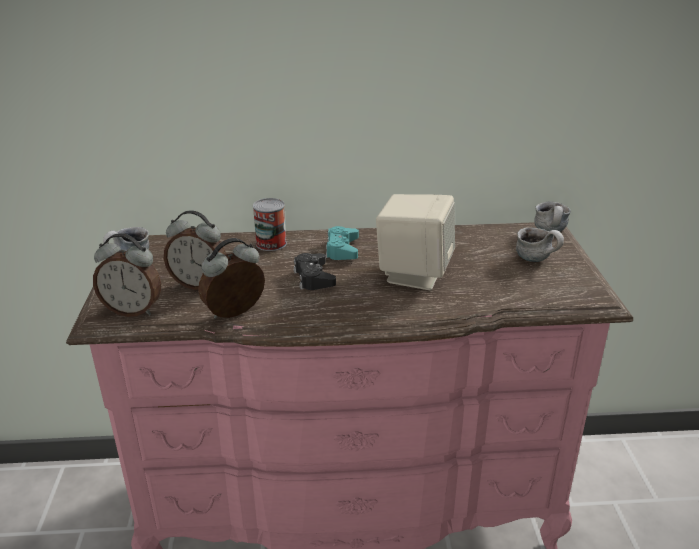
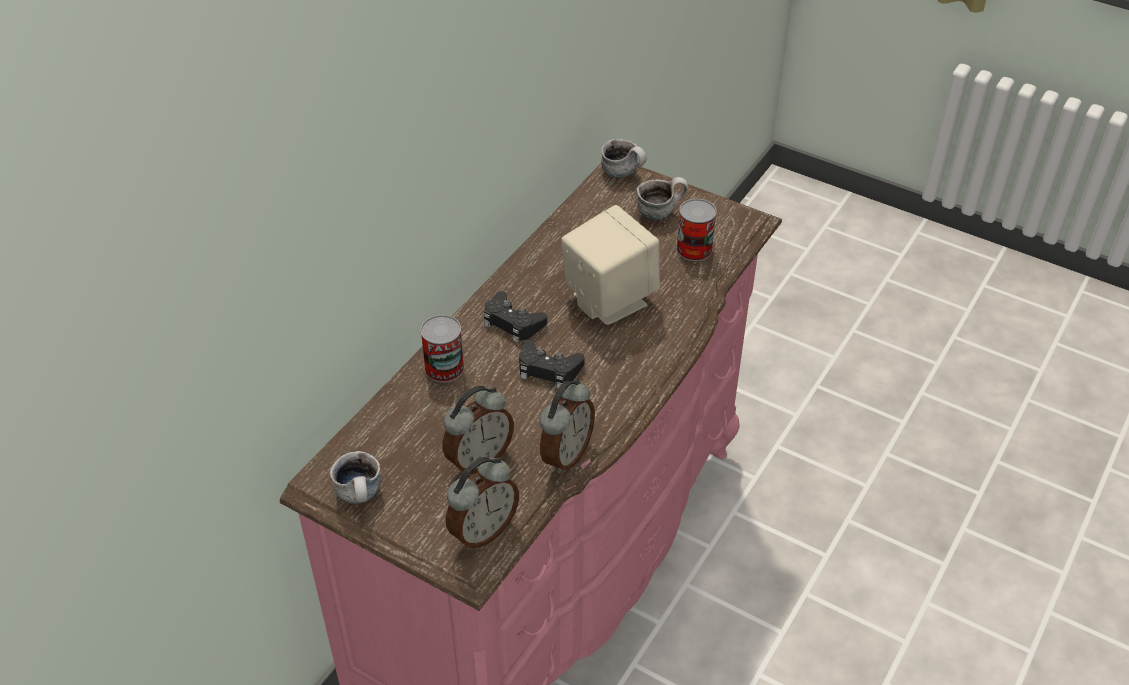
camera: 55 degrees left, 15 degrees up
alarm clock [198,238,265,319] -> alarm clock turned 150 degrees counterclockwise [539,379,595,474]
turquoise game controller [326,226,359,260] -> black game controller [484,291,547,343]
none -> can [676,199,717,261]

